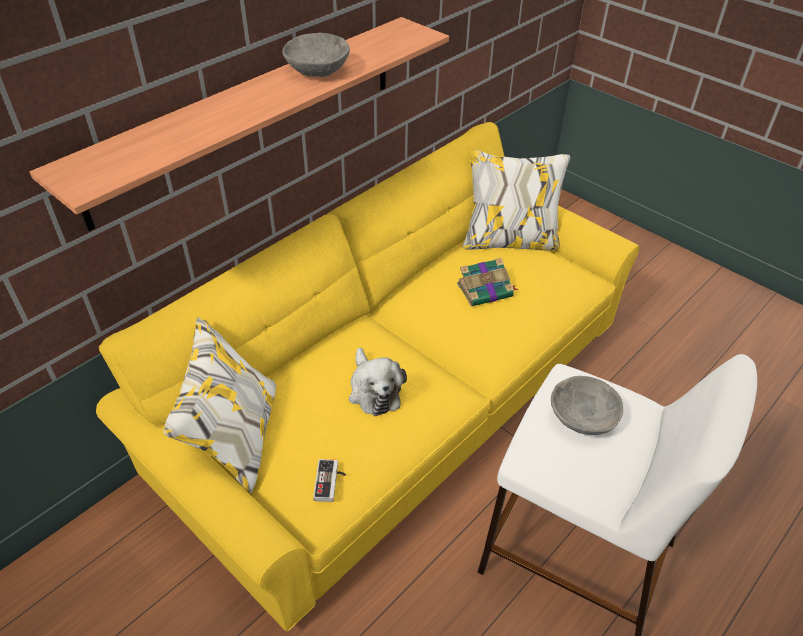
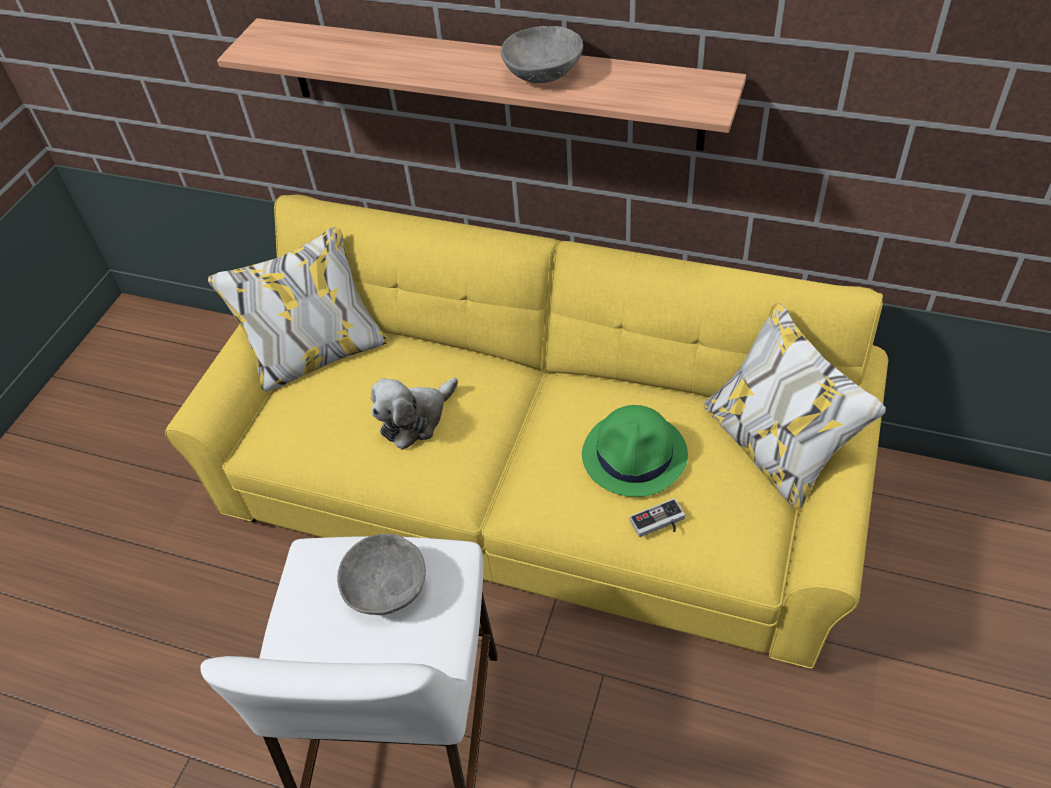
camera: 70 degrees right, 5 degrees up
game controller [313,459,346,502] -> game controller moved to [629,498,685,537]
book [457,258,518,306] -> green hat [582,405,688,497]

